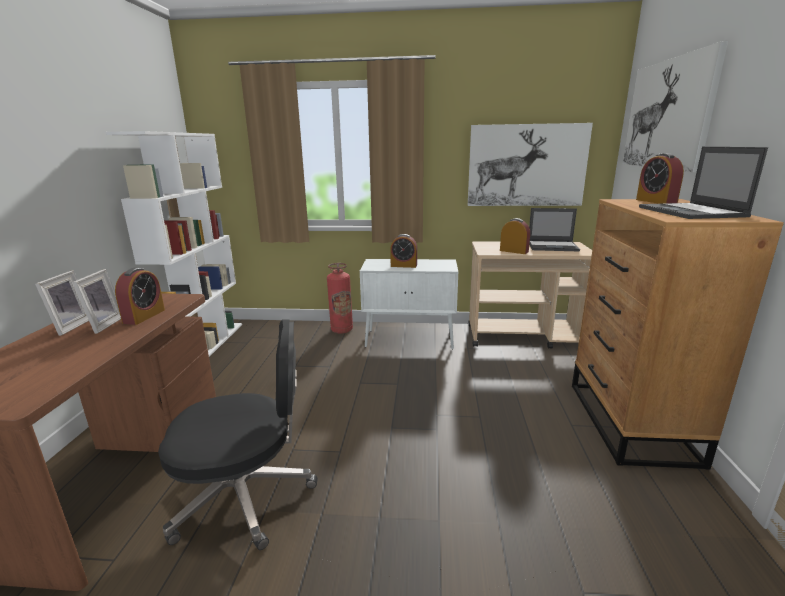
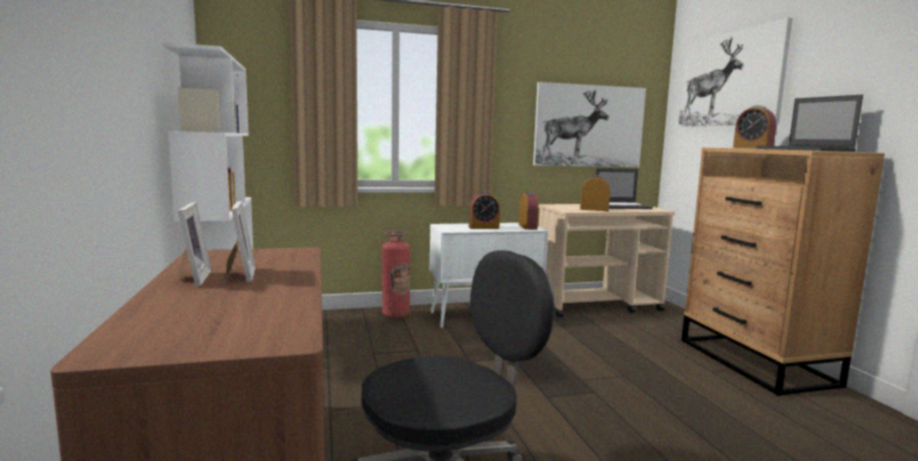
camera: 20 degrees left, 10 degrees down
alarm clock [115,268,165,325] -> alarm clock moved to [519,192,539,230]

